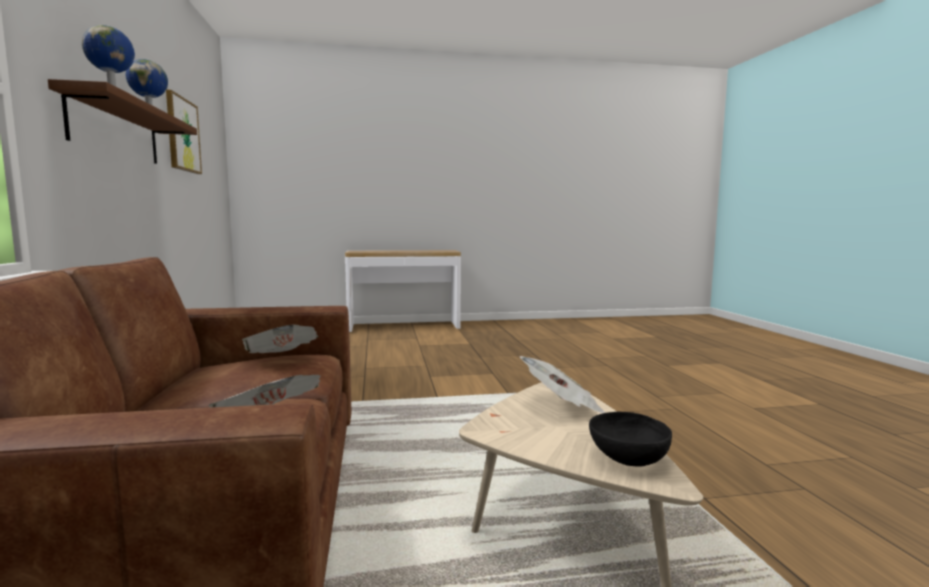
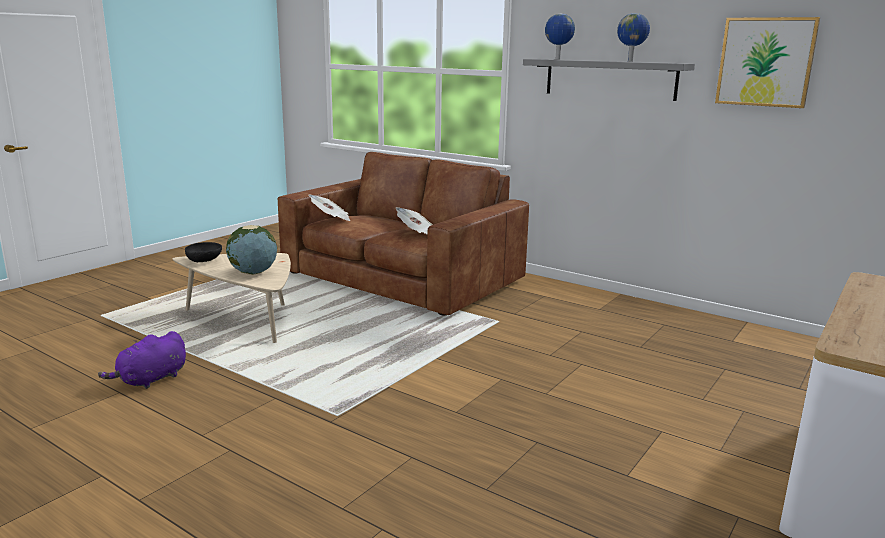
camera: 135 degrees right, 10 degrees up
brown shelf [48,79,197,164] -> grey shelf [523,59,695,101]
newspaper [519,356,605,413] -> globe [226,225,277,275]
none -> purple plush toy [98,331,186,389]

